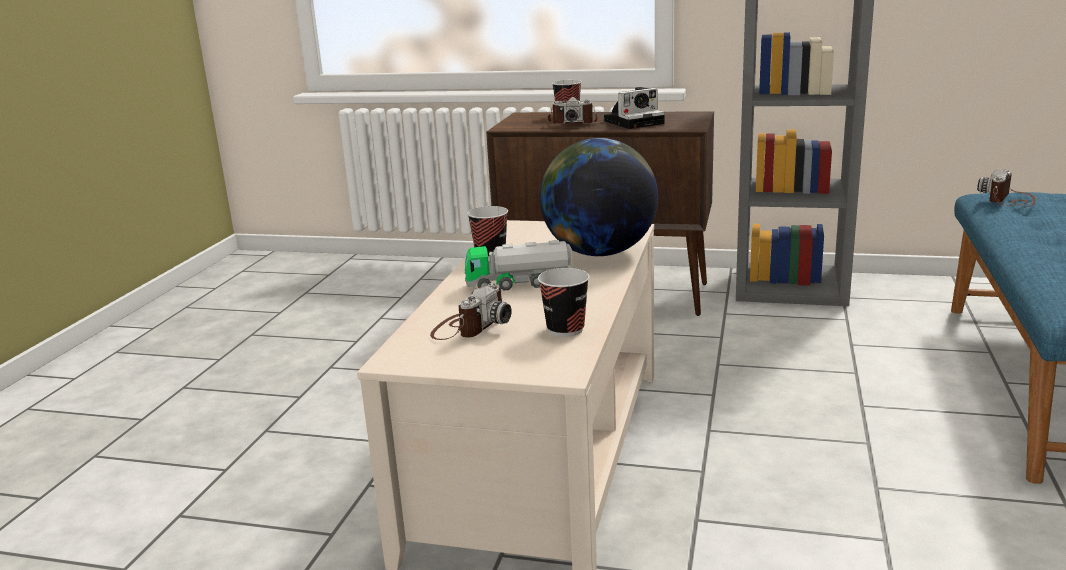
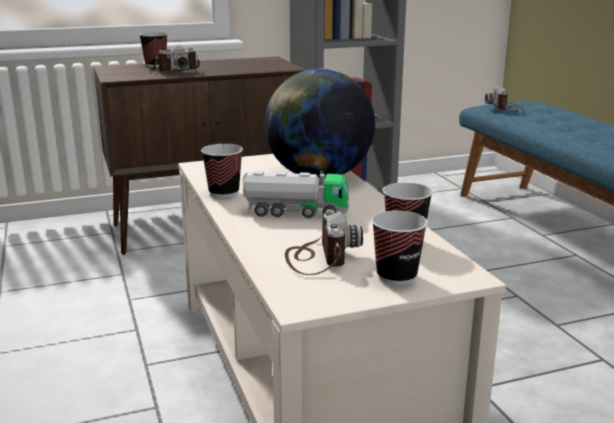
camera: 35 degrees left, 0 degrees up
toy truck [465,240,573,290] -> toy truck turned 135 degrees counterclockwise [243,171,349,218]
camera [604,87,665,129] -> none
none -> cup [372,210,428,285]

